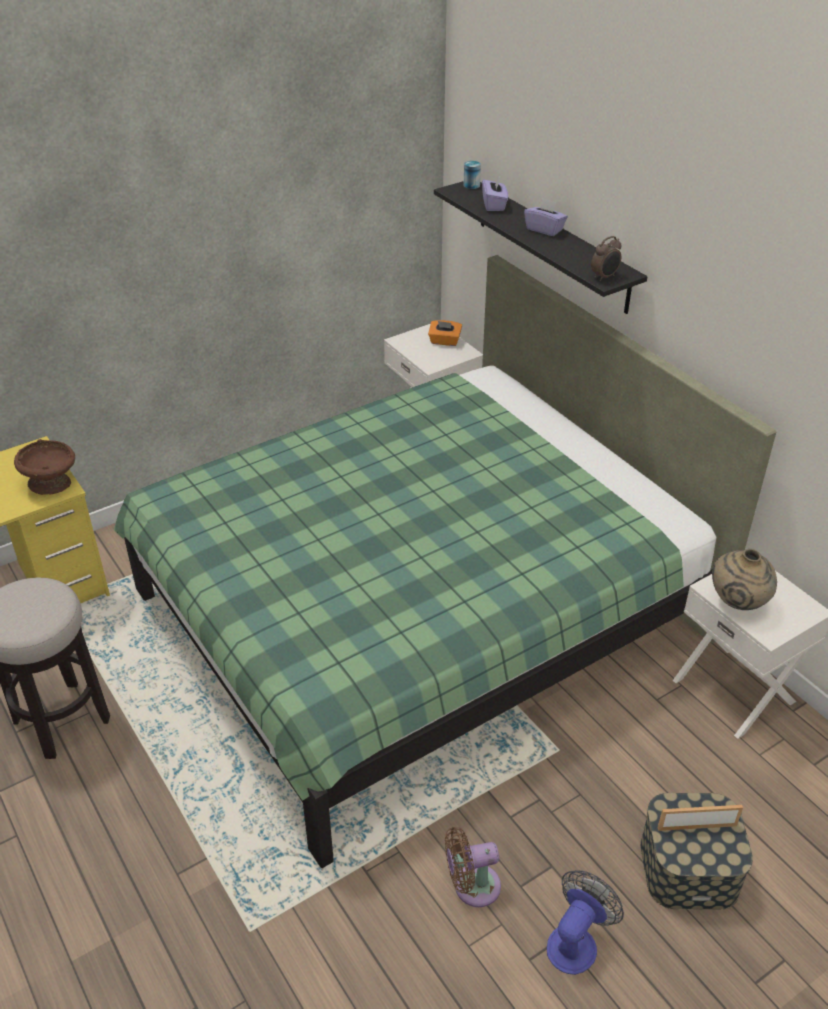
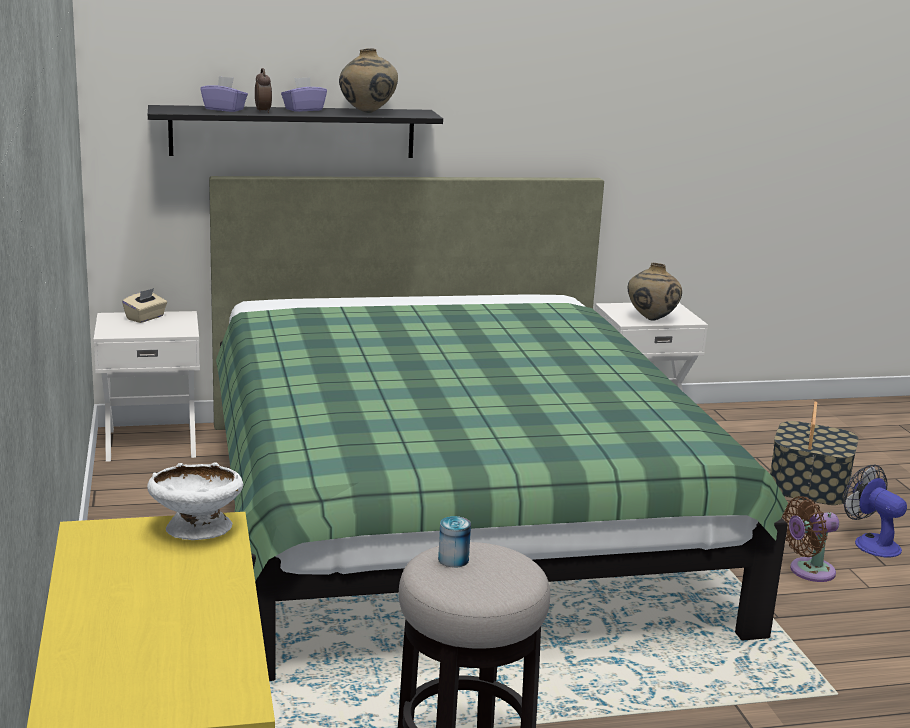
camera: 70 degrees left, 20 degrees down
brown bowl [14,439,75,495] -> white bowl [147,462,244,540]
orange tissue box [428,320,462,346] -> beige tissue box [122,288,167,323]
brown fan [445,827,501,907] -> brown fan turned 60 degrees clockwise [782,496,839,582]
can [464,161,481,189] -> can moved to [438,516,471,568]
alarm clock [591,236,622,281] -> alarm clock moved to [255,68,272,113]
none -> beige vase [339,48,398,113]

